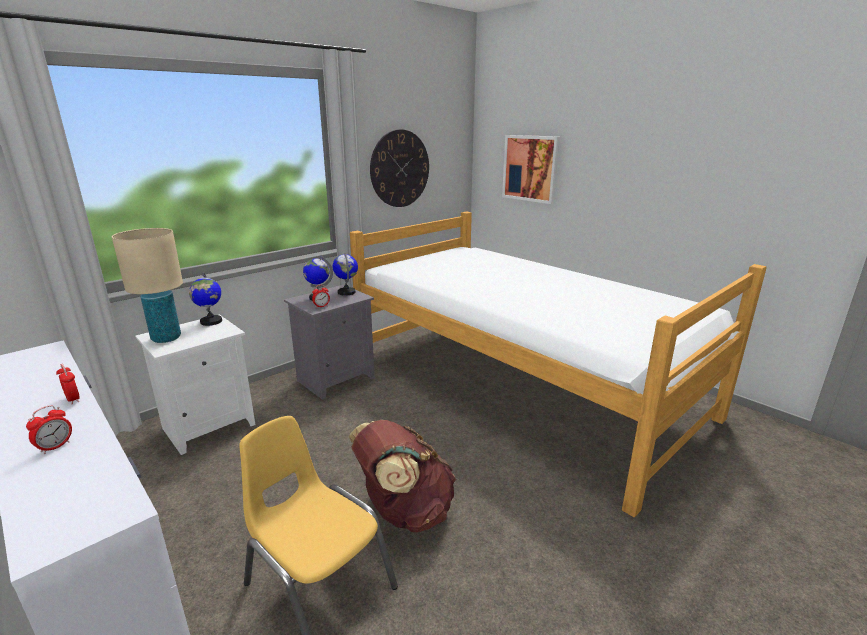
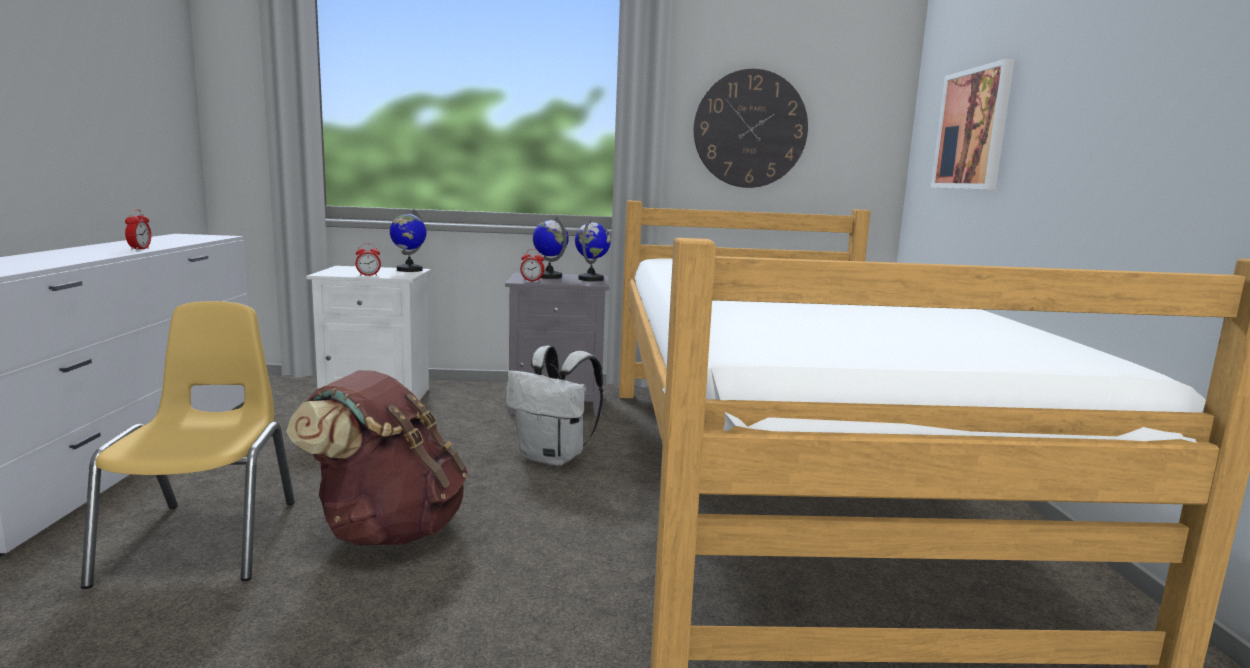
camera: 40 degrees right, 10 degrees down
alarm clock [26,405,72,454] -> alarm clock moved to [356,243,381,276]
beige table lamp [112,228,183,343] -> none
none -> white backpack [505,346,603,466]

